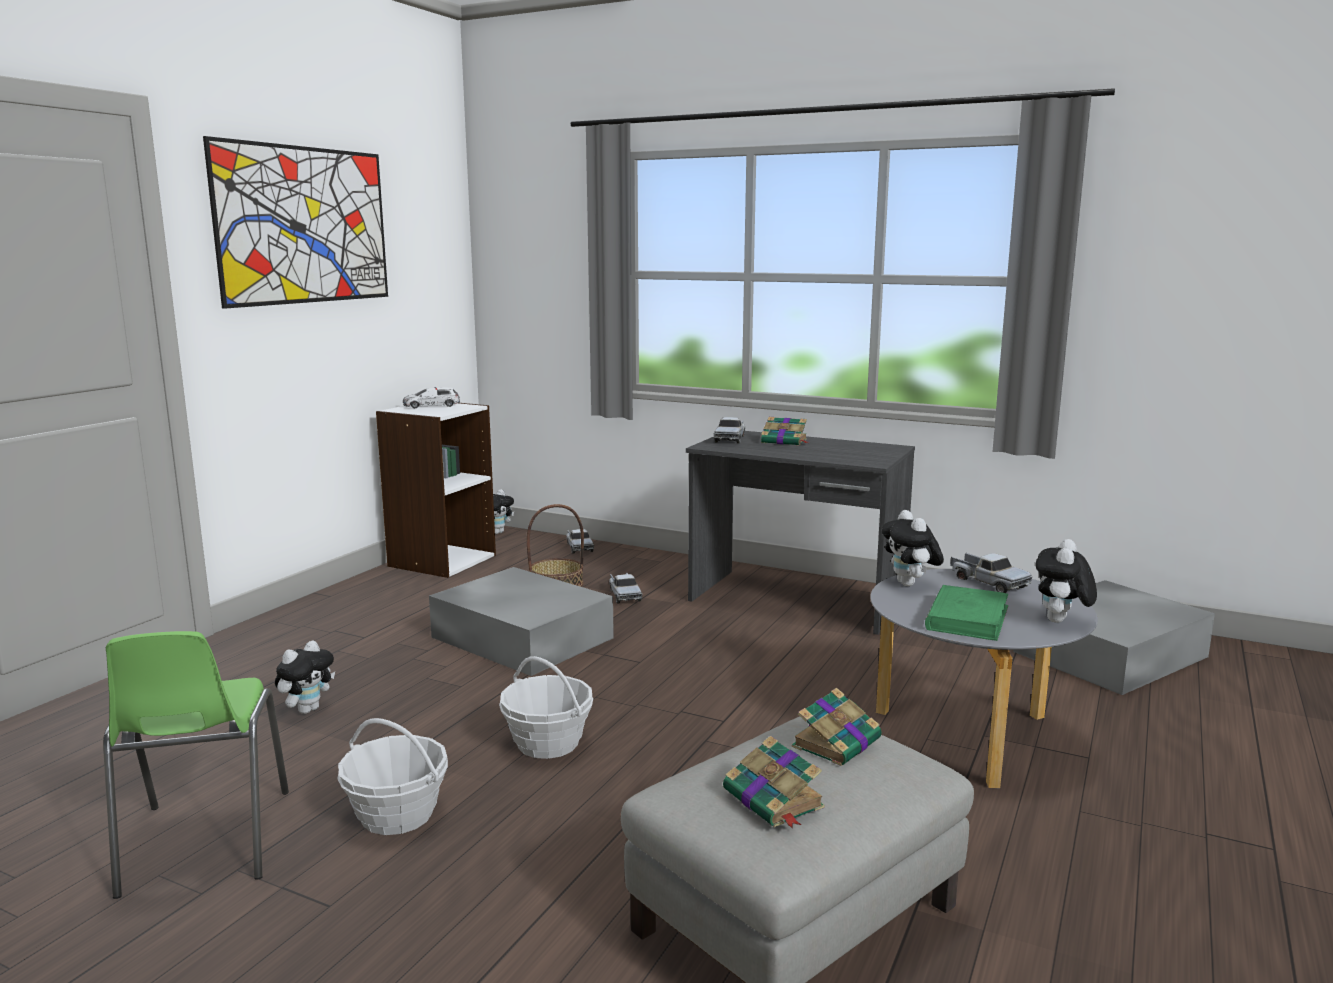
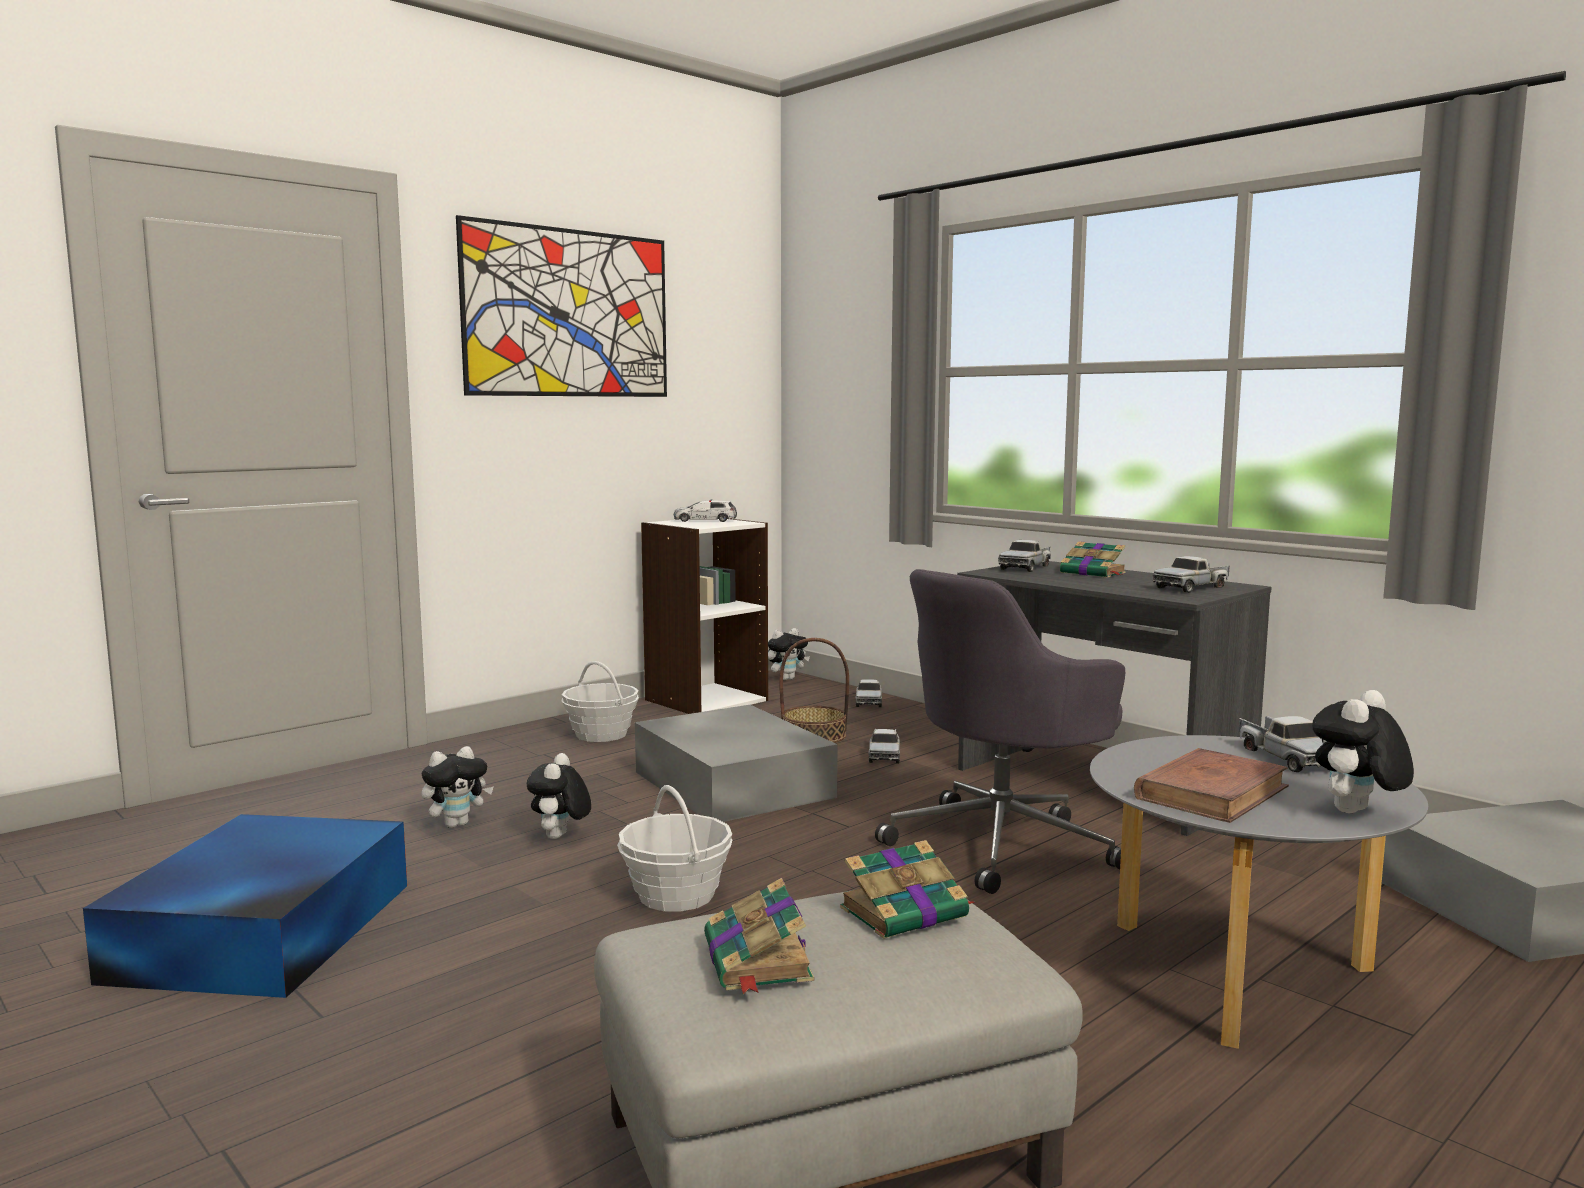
camera: 20 degrees right, 5 degrees down
green chair [103,631,289,899] -> blue storage box [83,814,407,998]
basket [337,718,448,835] -> basket moved to [562,661,639,742]
plush toy [882,510,944,586] -> plush toy moved to [527,753,591,839]
green book [925,585,1008,641] -> brown book [1134,748,1289,823]
none -> grey office chair [875,569,1125,894]
none -> toy truck [1152,556,1229,593]

